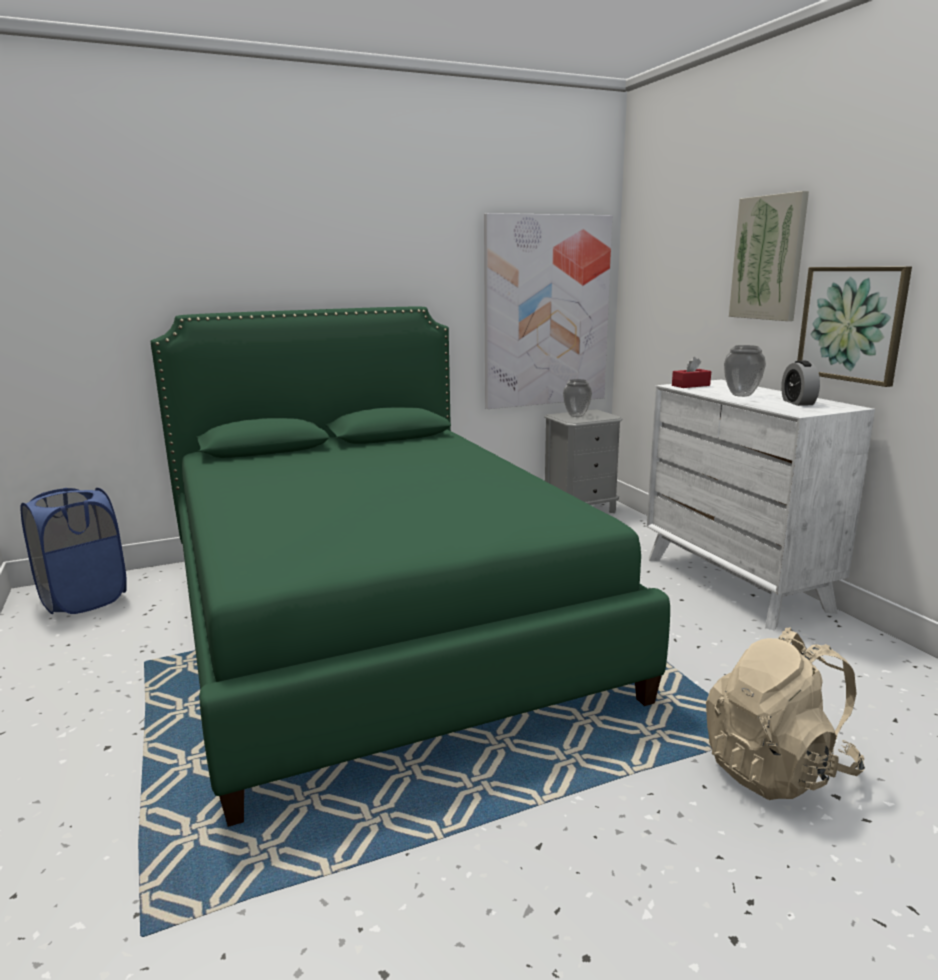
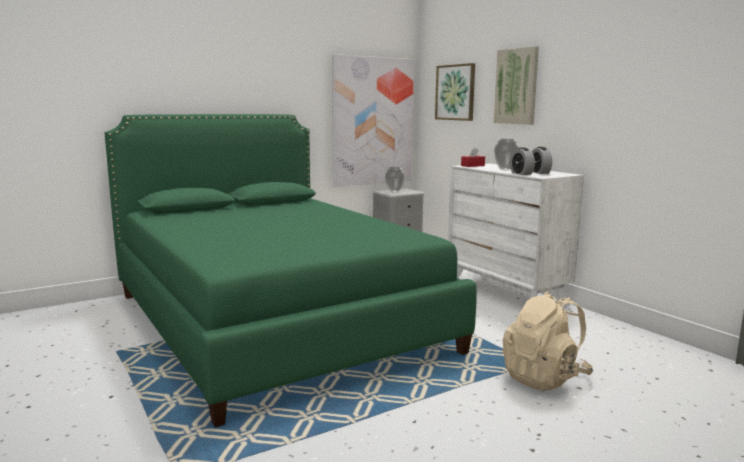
camera: 10 degrees left, 5 degrees down
blue laundry basket [20,488,127,615] -> none
picture [797,267,912,387] -> picture moved to [435,63,475,121]
none -> alarm clock [510,147,535,175]

